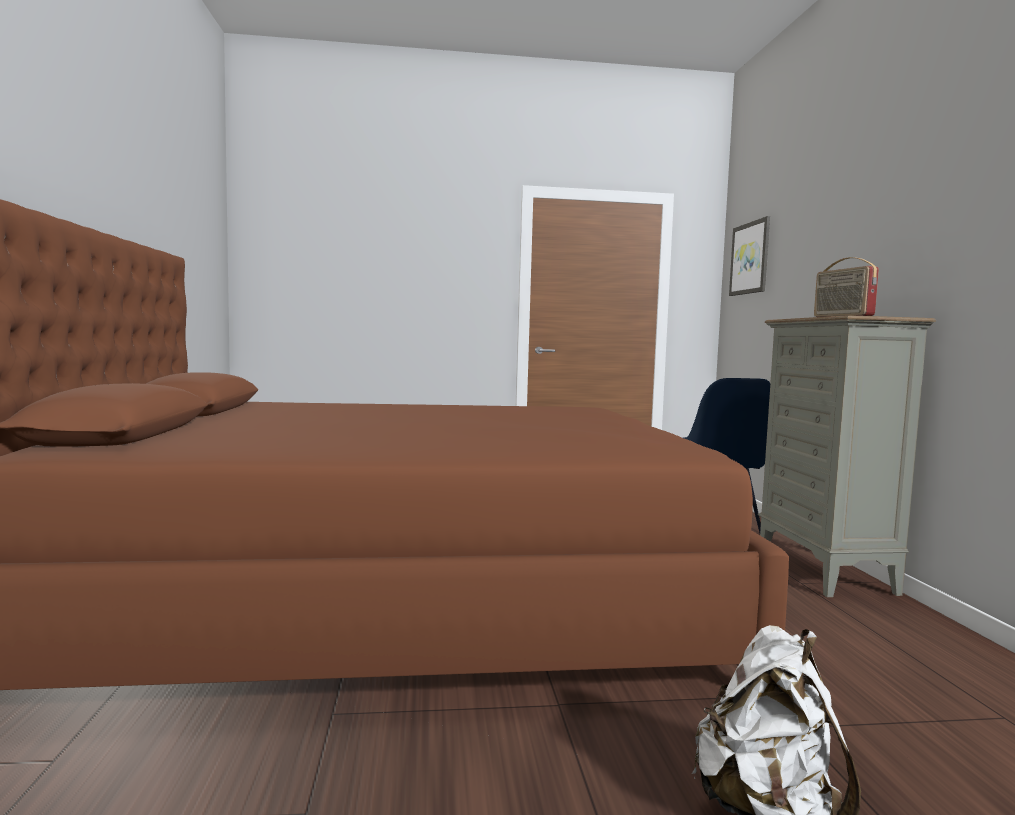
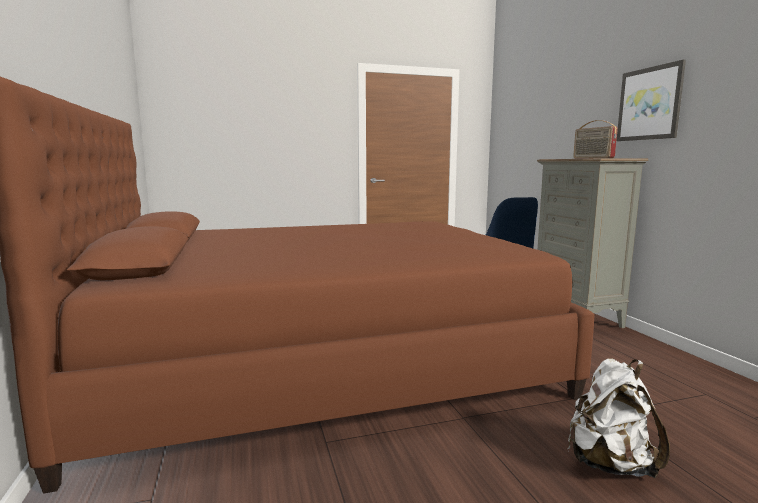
camera: 10 degrees left, 5 degrees up
picture [729,216,770,296] -> picture moved to [617,59,686,141]

